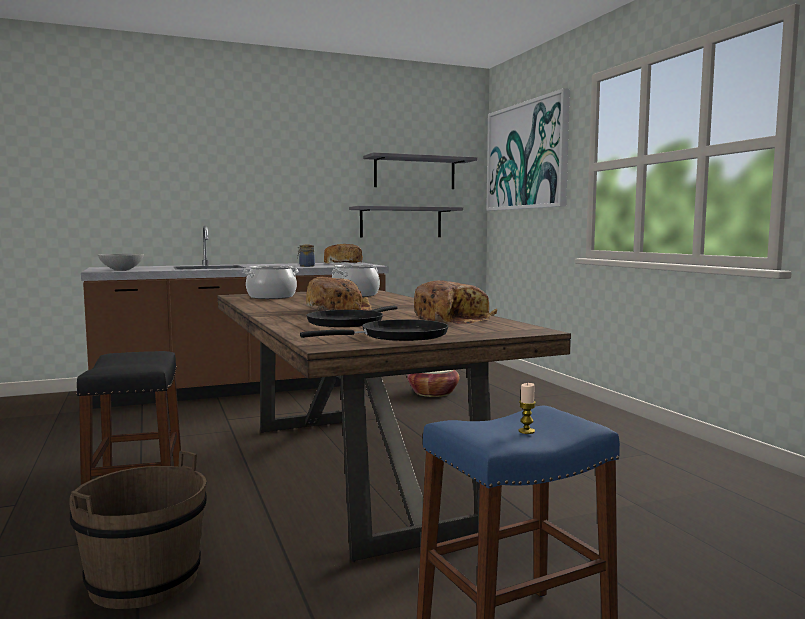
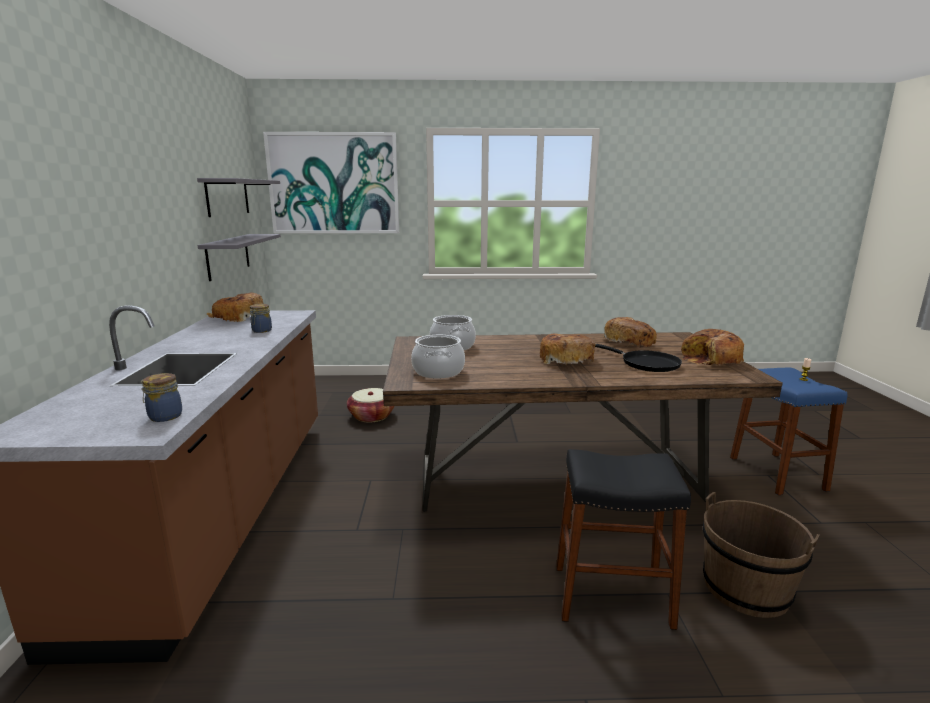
camera: 70 degrees left, 10 degrees up
grey bowl [98,254,144,271] -> jar [140,373,182,422]
black frying pan [300,319,449,341] -> bread [681,329,744,365]

